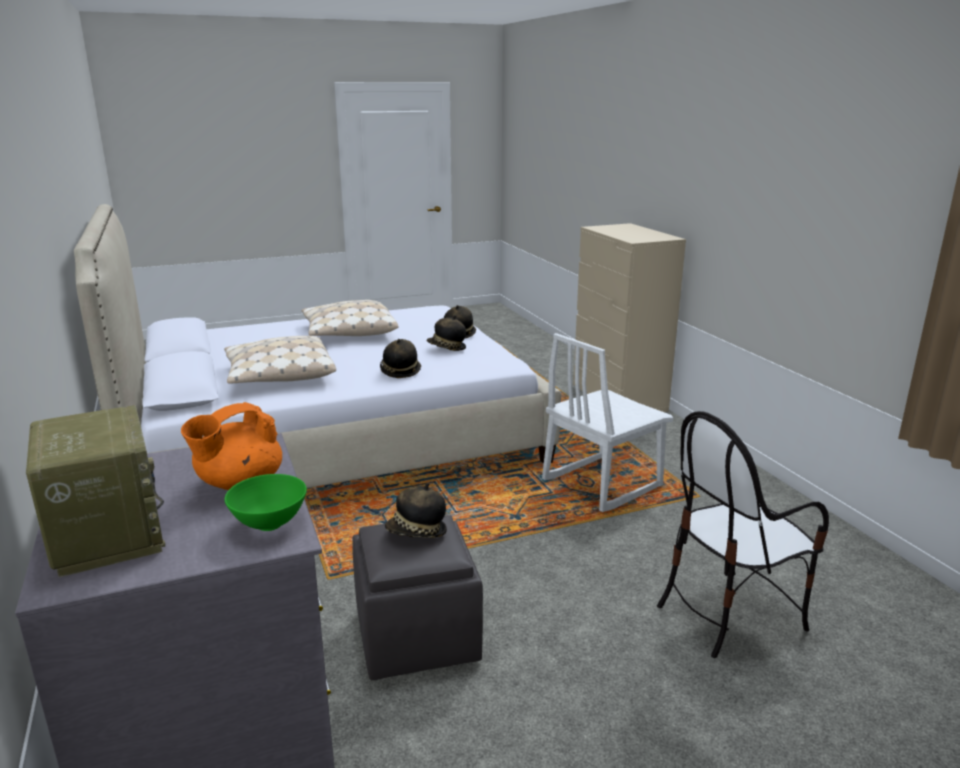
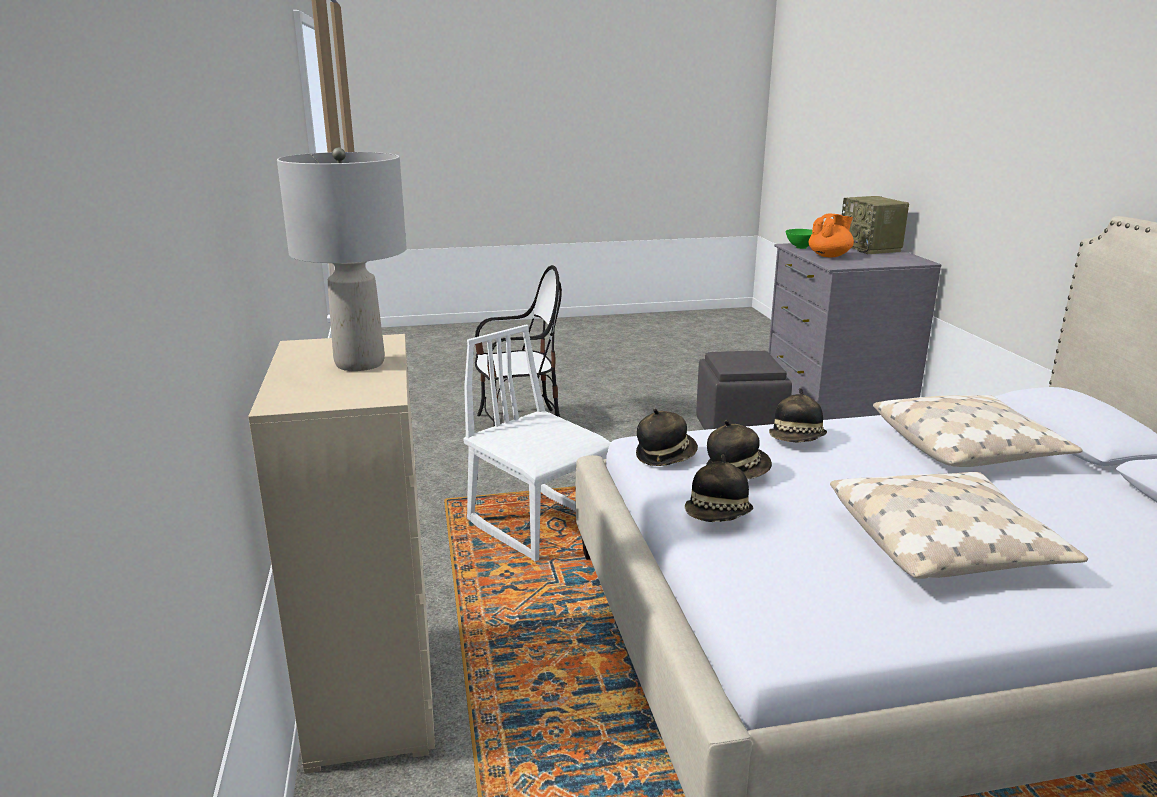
camera: 170 degrees left, 0 degrees up
hat [385,482,447,538] -> hat moved to [636,409,698,466]
white chair [542,333,673,512] -> white chair turned 105 degrees counterclockwise [464,325,611,562]
none -> grey table lamp [277,148,407,371]

